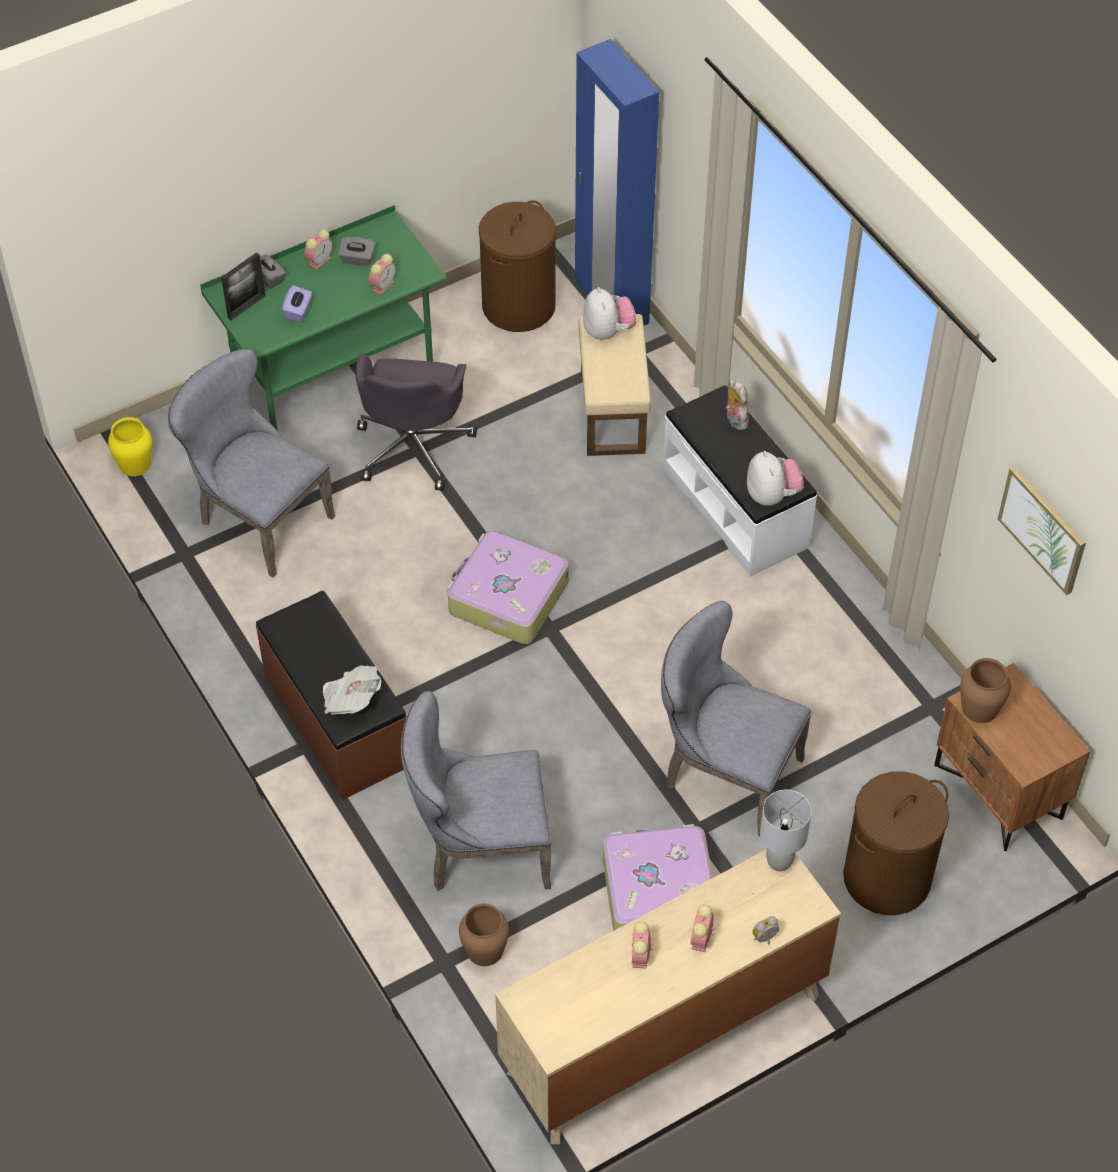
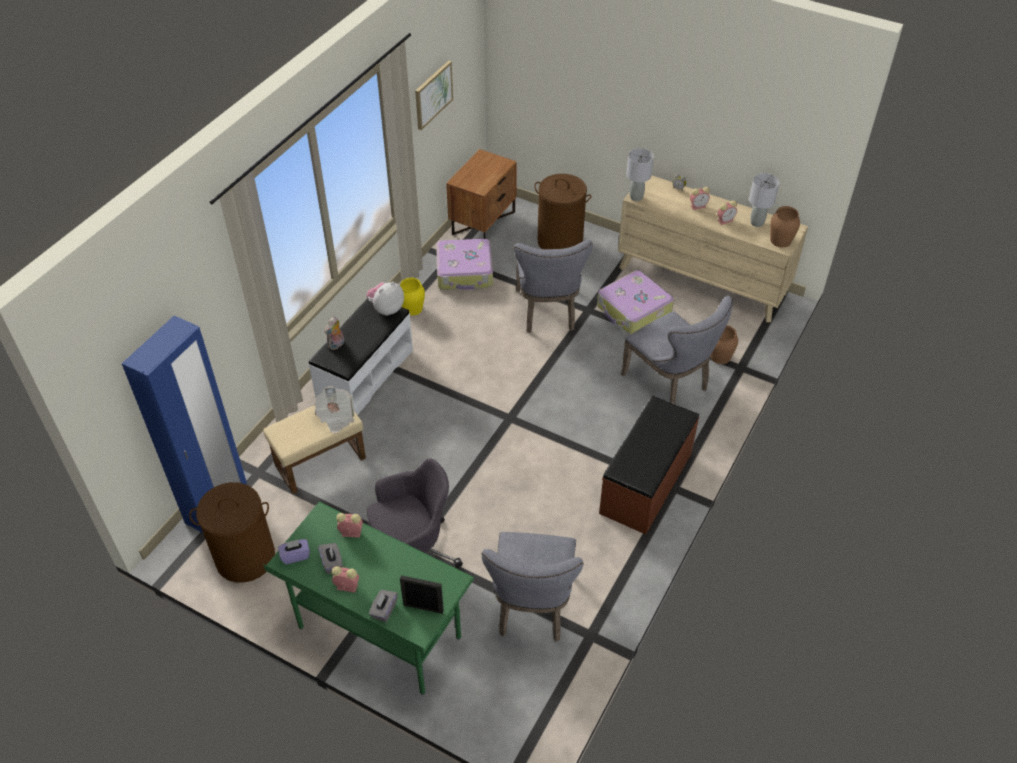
camera: 120 degrees left, 5 degrees down
yellow vase [108,417,152,476] -> yellow vase moved to [400,278,425,316]
purple tissue box [282,285,312,322] -> purple tissue box moved to [278,539,310,564]
newspaper [323,665,381,715] -> newspaper moved to [315,386,354,433]
suitcase [447,530,569,644] -> suitcase moved to [436,239,493,290]
plush toy [583,287,636,340] -> none
brown vase [960,658,1011,723] -> brown vase moved to [770,206,800,247]
none -> grey table lamp [749,173,779,227]

